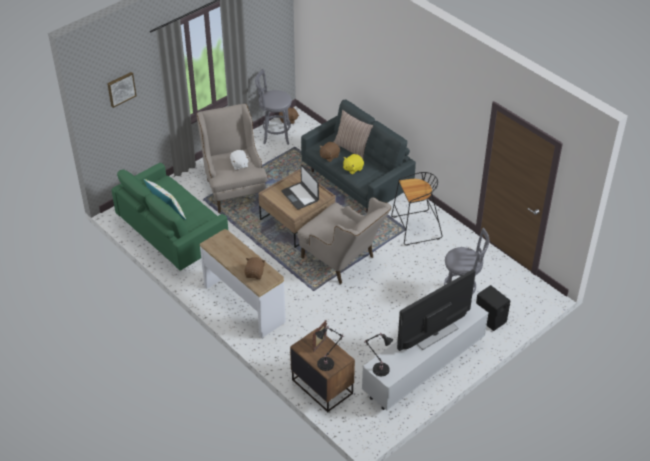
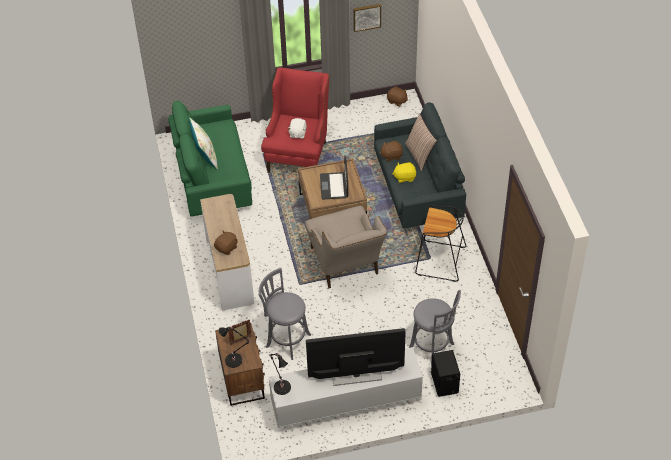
camera: 30 degrees right, 5 degrees up
picture [107,72,136,108] -> picture moved to [353,4,381,32]
beige armchair [196,104,267,213] -> red armchair [261,68,329,173]
grey stool [255,69,292,145] -> grey stool moved to [259,268,311,360]

